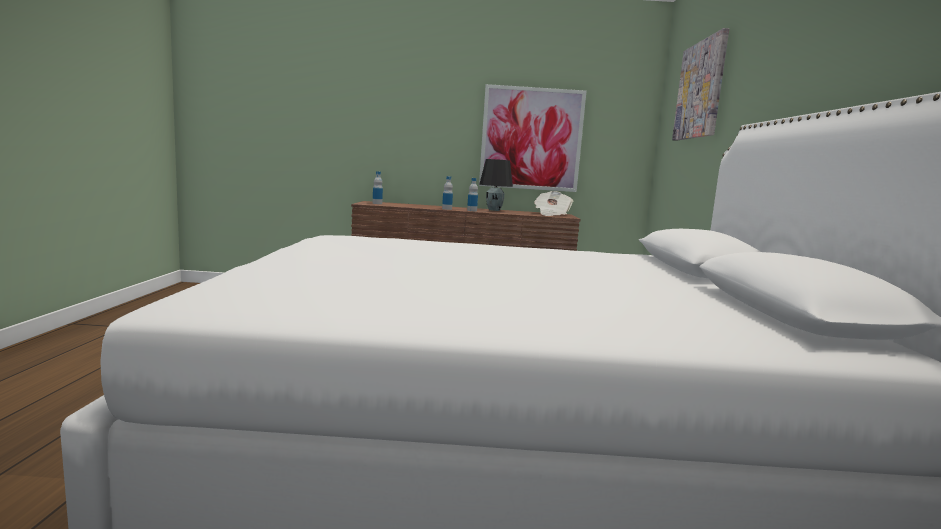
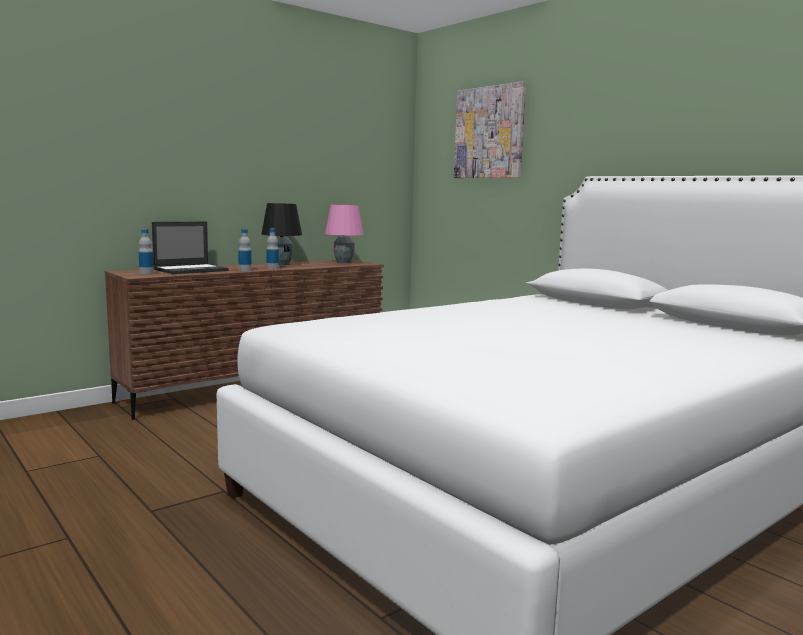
camera: 40 degrees left, 0 degrees up
picture [479,84,587,192] -> none
newspaper [534,191,573,216] -> pink table lamp [325,204,364,263]
none -> laptop [152,222,229,274]

